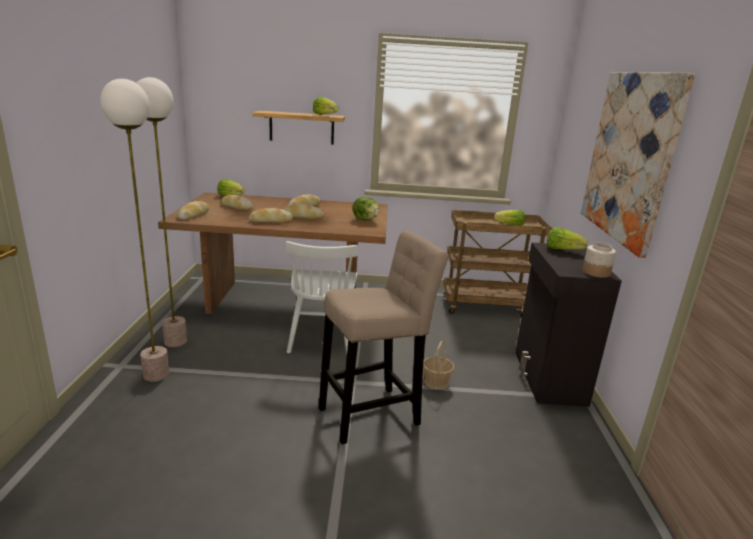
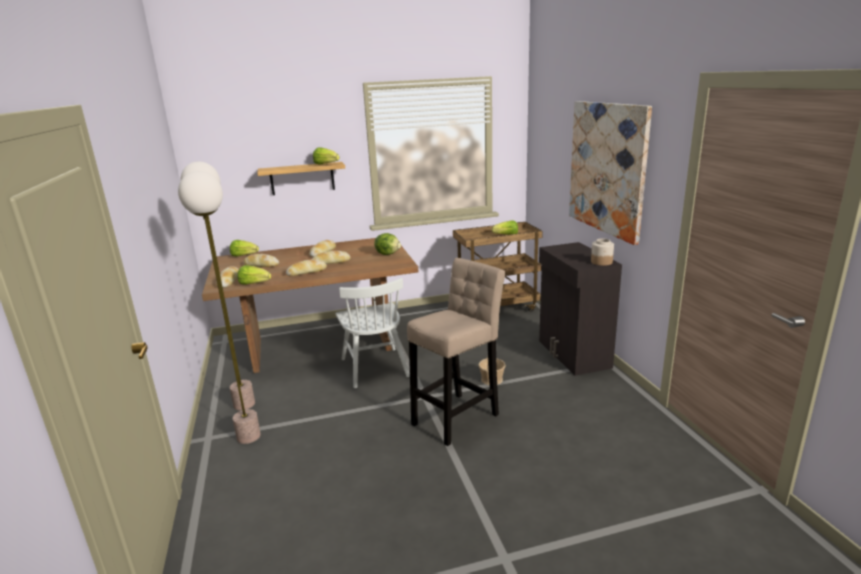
camera: 15 degrees left, 0 degrees up
lettuce [547,227,587,250] -> lettuce moved to [237,265,271,285]

